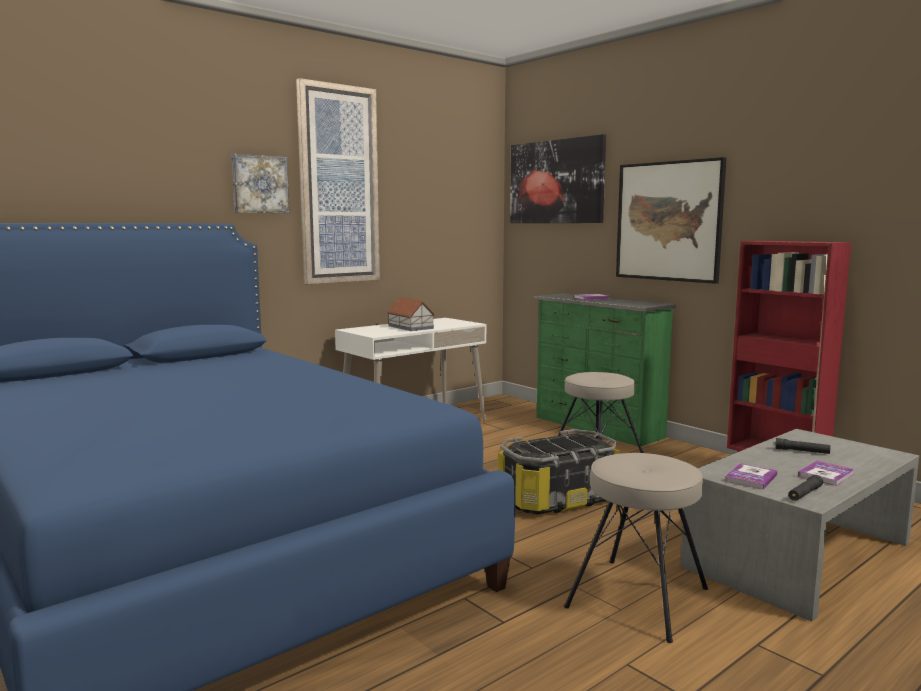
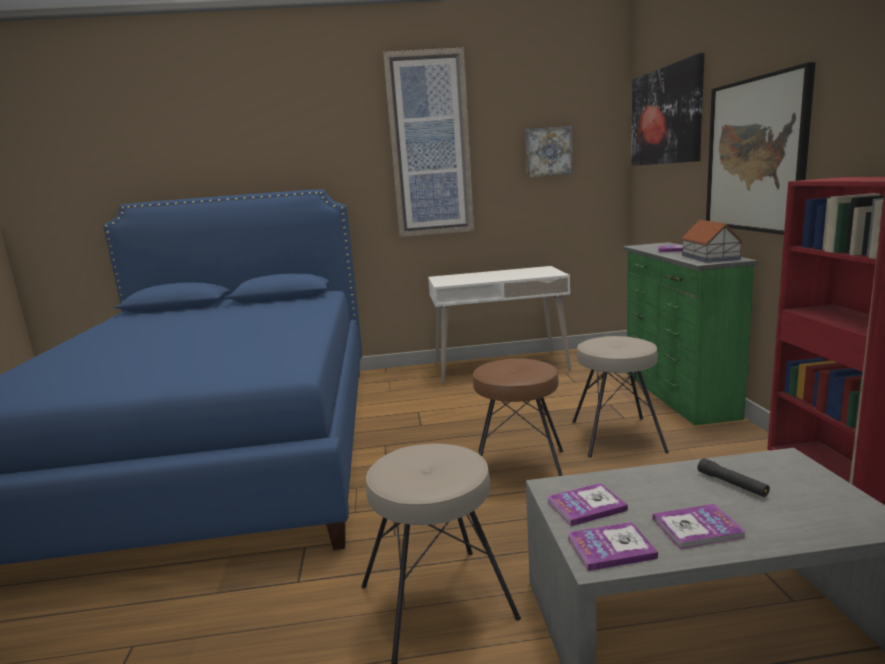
camera: 35 degrees right, 5 degrees up
picture [231,154,289,213] -> picture moved to [525,126,573,177]
toy house [387,297,435,331] -> toy house moved to [681,220,744,263]
storage box [498,429,620,515] -> brown stool [473,358,563,476]
black flashlight [788,475,823,501] -> book [567,522,658,571]

